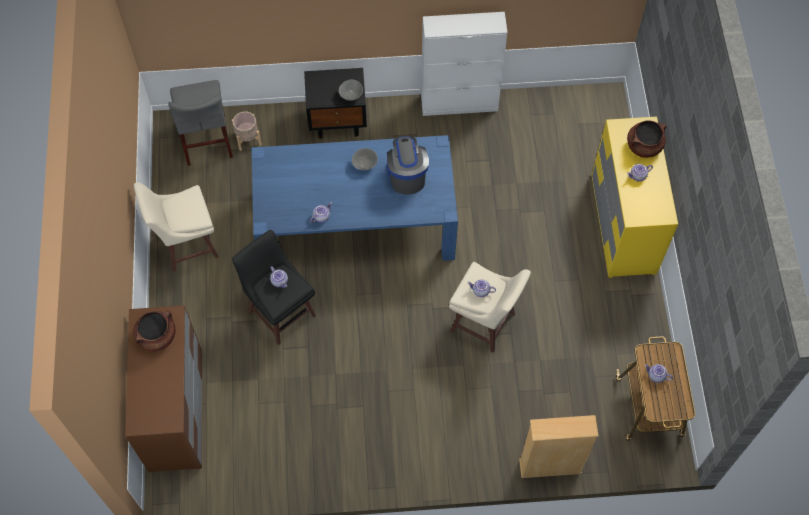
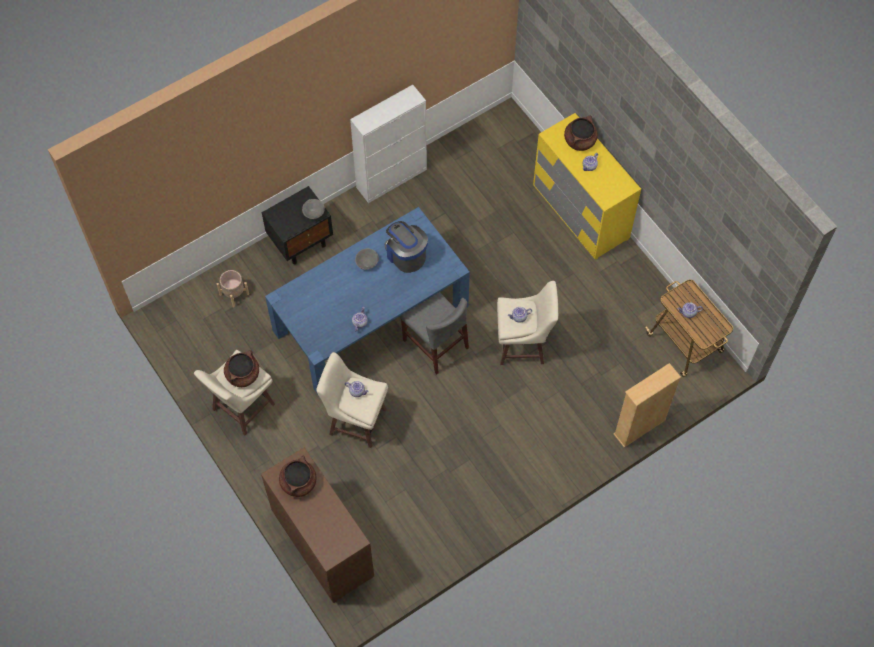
camera: 30 degrees left, 0 degrees up
grey chair [168,80,233,166] -> grey chair moved to [400,292,469,375]
black stool [232,230,316,345] -> beige stool [316,352,388,448]
none -> brown cooking pot [224,350,259,387]

